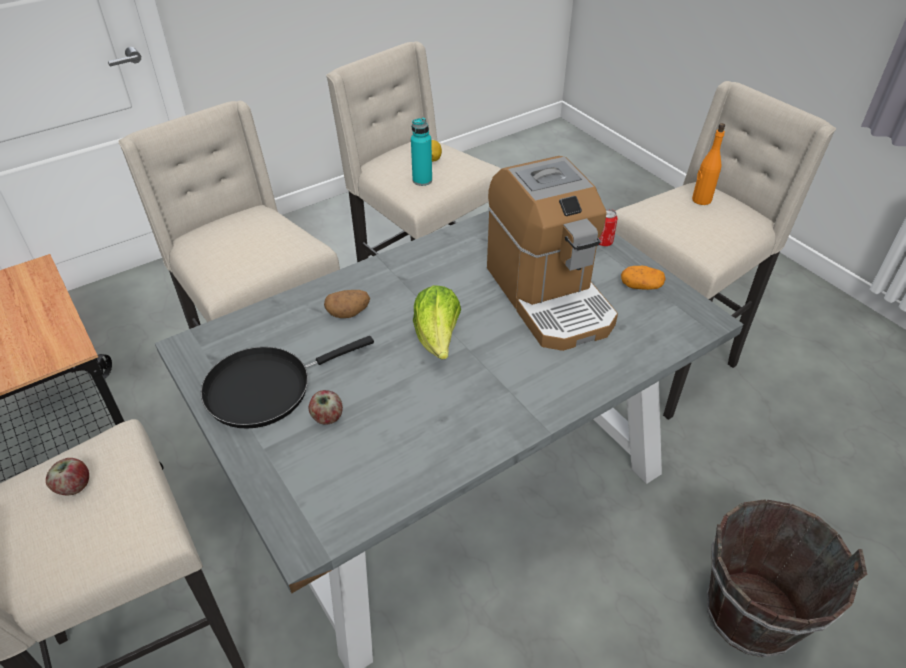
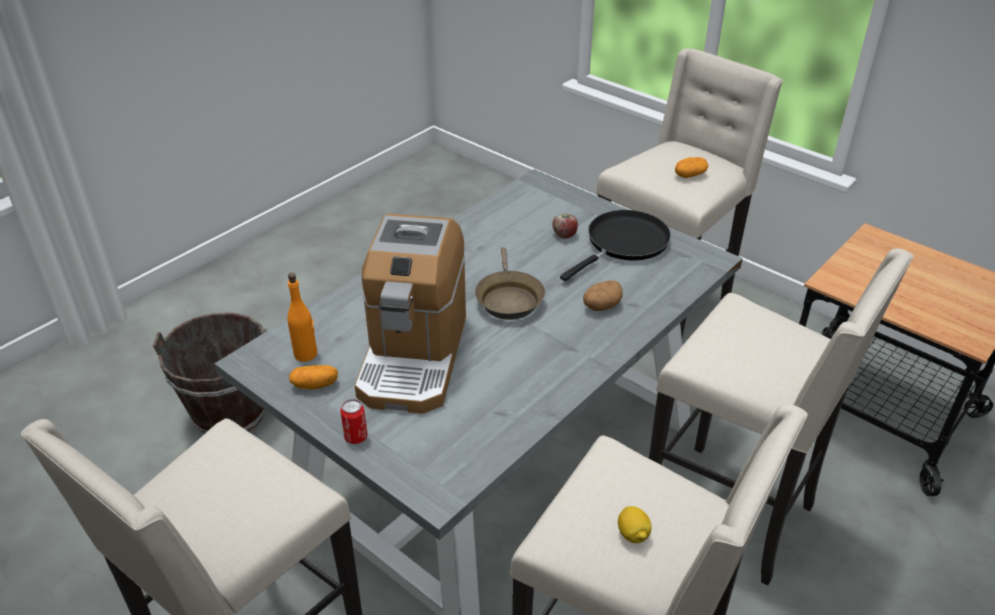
camera: 165 degrees right, 5 degrees down
apple [46,458,89,495] -> potato [675,157,708,178]
turquoise bottle [411,117,432,186] -> none
lettuce [413,285,461,360] -> brown frying pan [475,247,545,320]
coffee machine [487,156,618,351] -> coffee machine turned 135 degrees counterclockwise [354,214,466,414]
orange bottle [692,123,725,205] -> orange bottle moved to [287,273,317,362]

